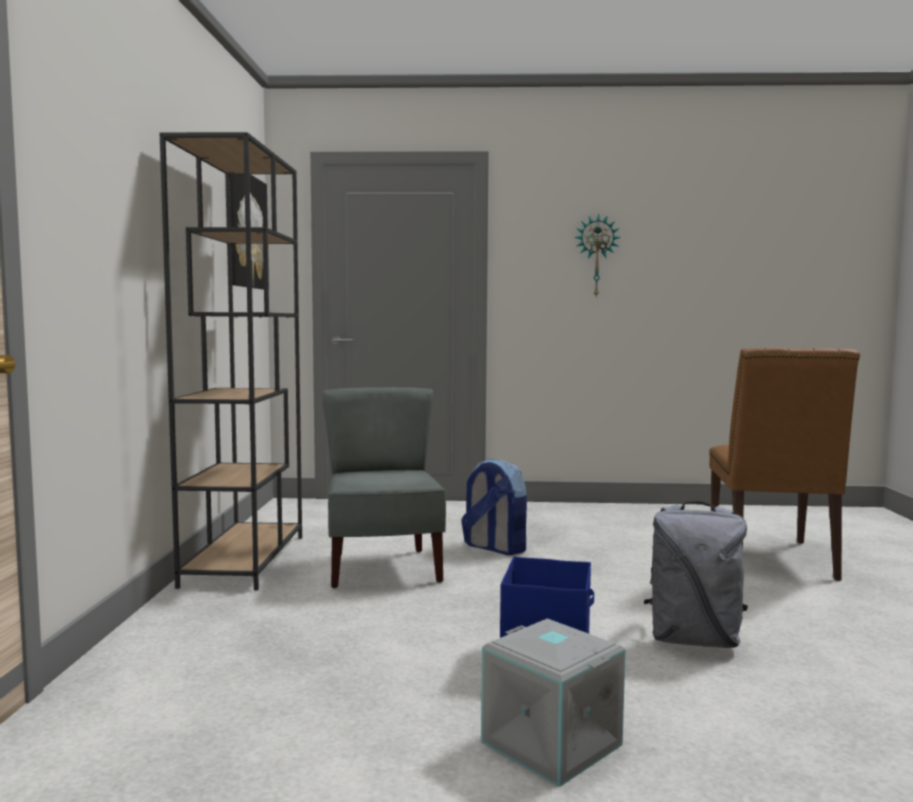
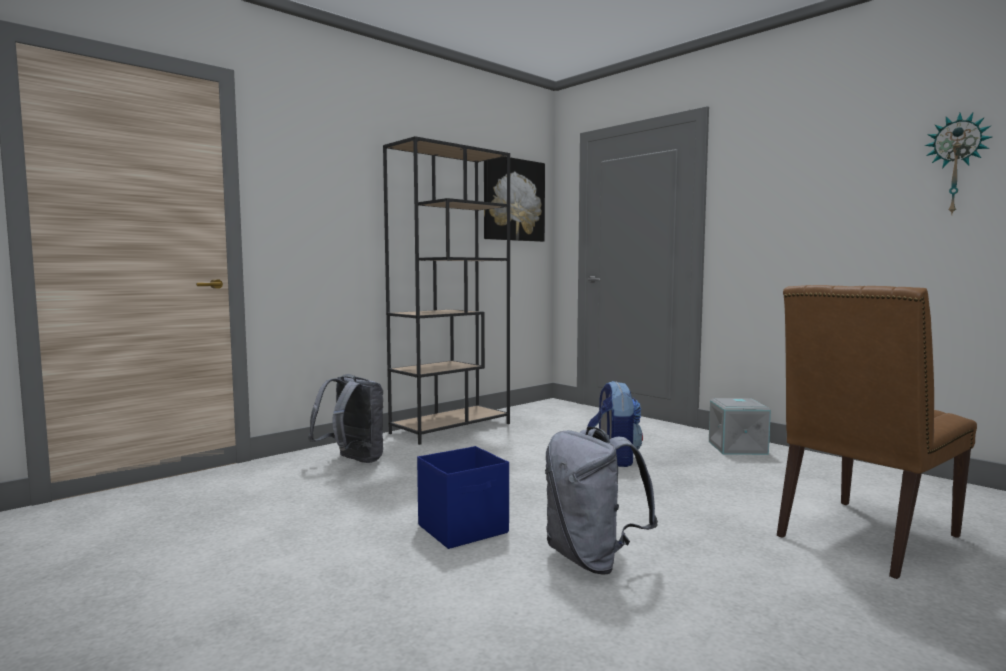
camera: 45 degrees right, 0 degrees up
grey chair [322,387,446,588] -> none
grey storage box [481,618,625,787] -> grey storage box moved to [709,398,771,455]
wall clock [575,214,621,297] -> wall clock moved to [924,113,992,216]
none -> grey backpack [308,374,383,463]

